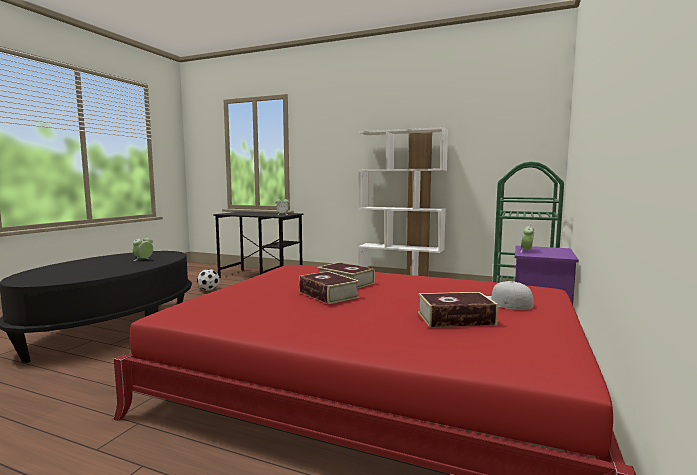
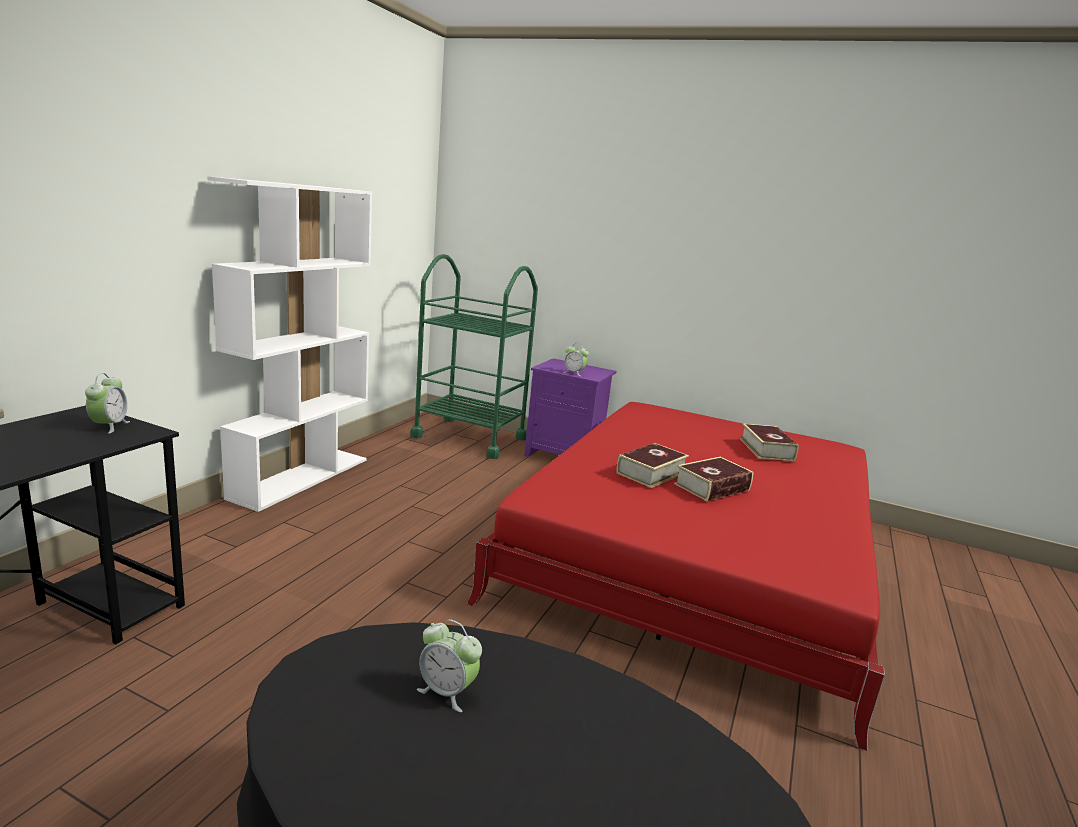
camera: 90 degrees left, 10 degrees up
football [197,269,220,291] -> none
white cap [487,281,534,310] -> none

